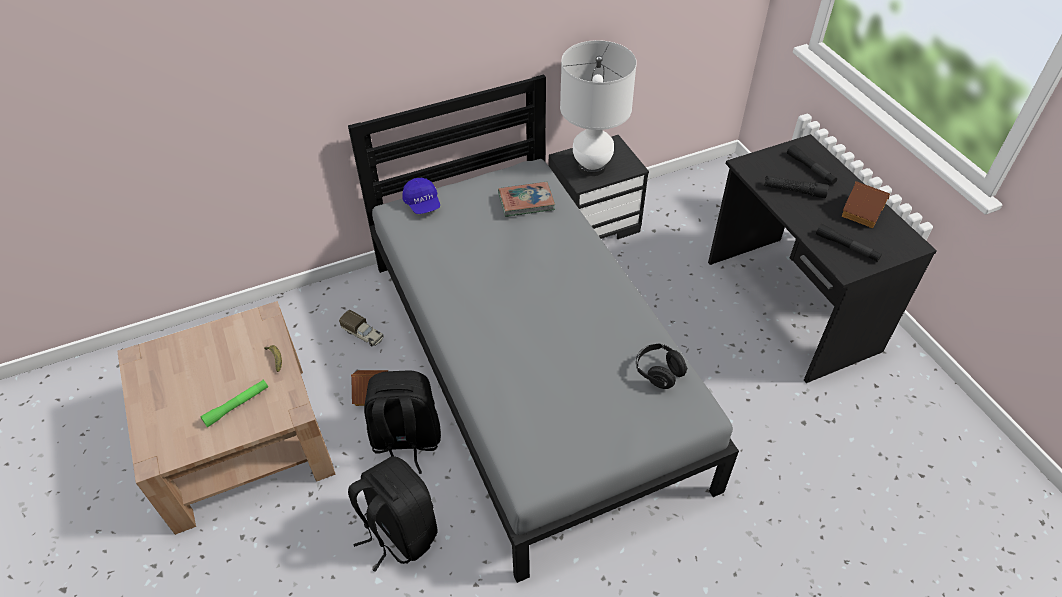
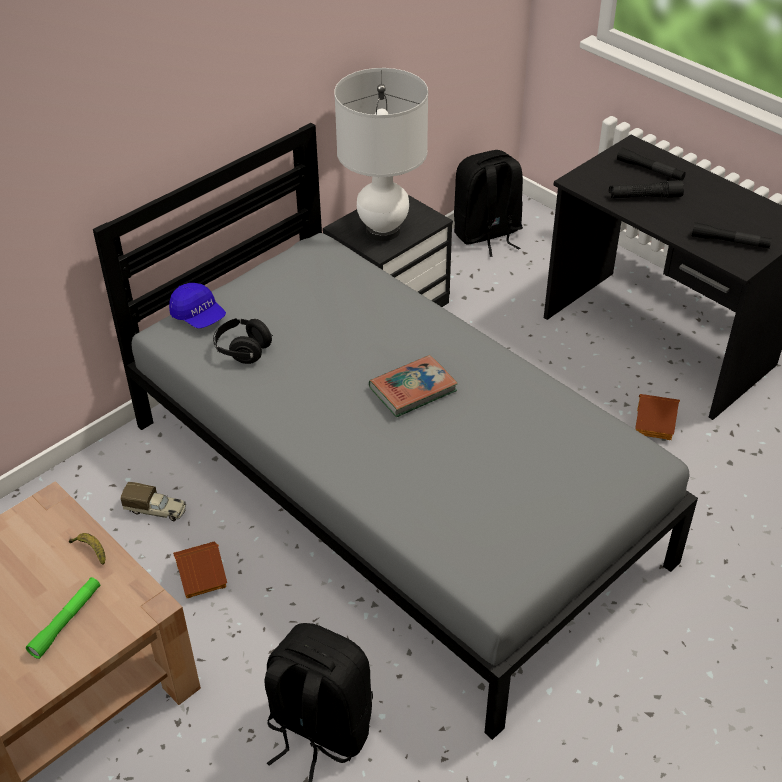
camera: 20 degrees left, 5 degrees down
black backpack [364,370,441,474] -> black backpack moved to [454,150,523,257]
book [498,182,555,217] -> book moved to [369,355,458,417]
black headphones [636,343,688,389] -> black headphones moved to [213,318,273,364]
toy house [842,181,890,228] -> toy house moved to [635,394,680,440]

